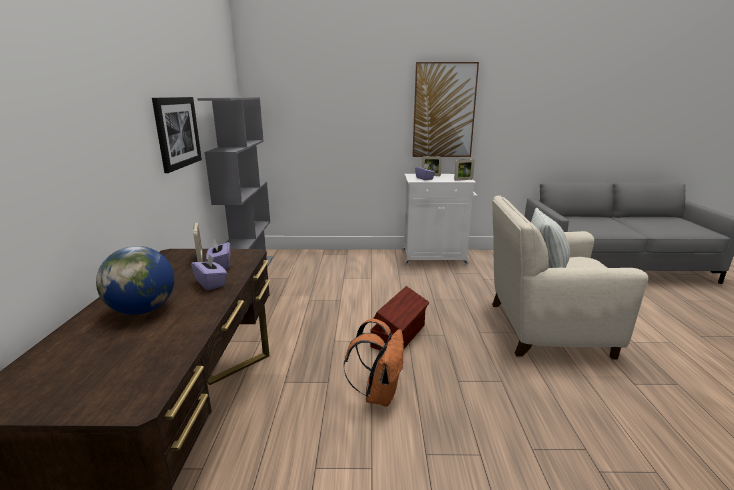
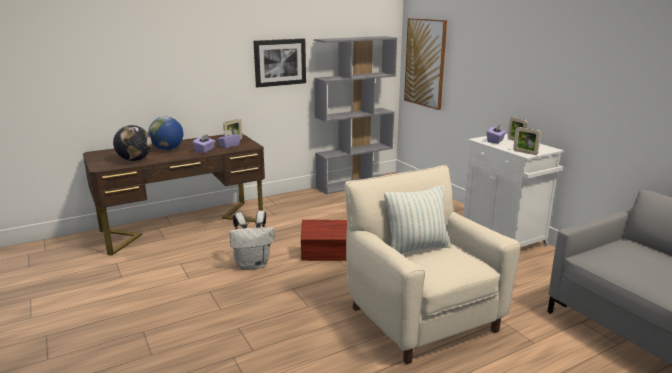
camera: 60 degrees right, 0 degrees up
orange backpack [344,319,404,407] -> white backpack [229,210,275,270]
picture [412,62,479,157] -> picture moved to [404,18,447,110]
none -> globe [113,125,152,161]

